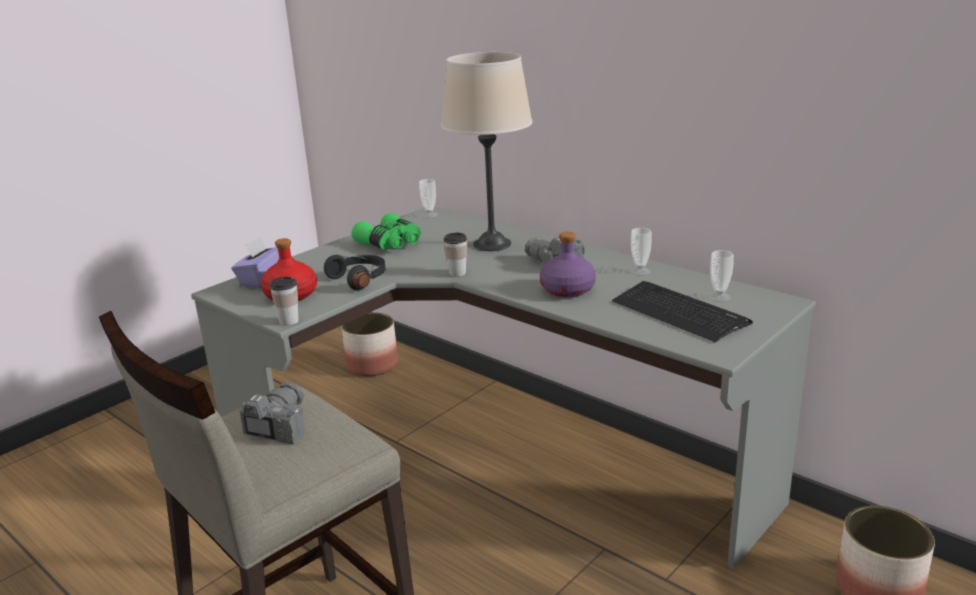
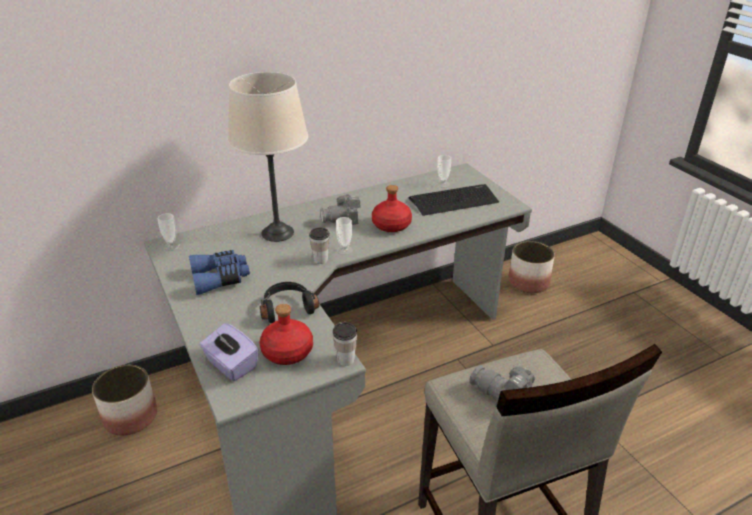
camera: 70 degrees left, 10 degrees up
green binoculars [352,213,421,250] -> blue binoculars [189,250,250,295]
purple bottle [540,231,596,298] -> red bottle [372,185,412,232]
cup [630,228,652,275] -> cup moved to [336,217,353,255]

